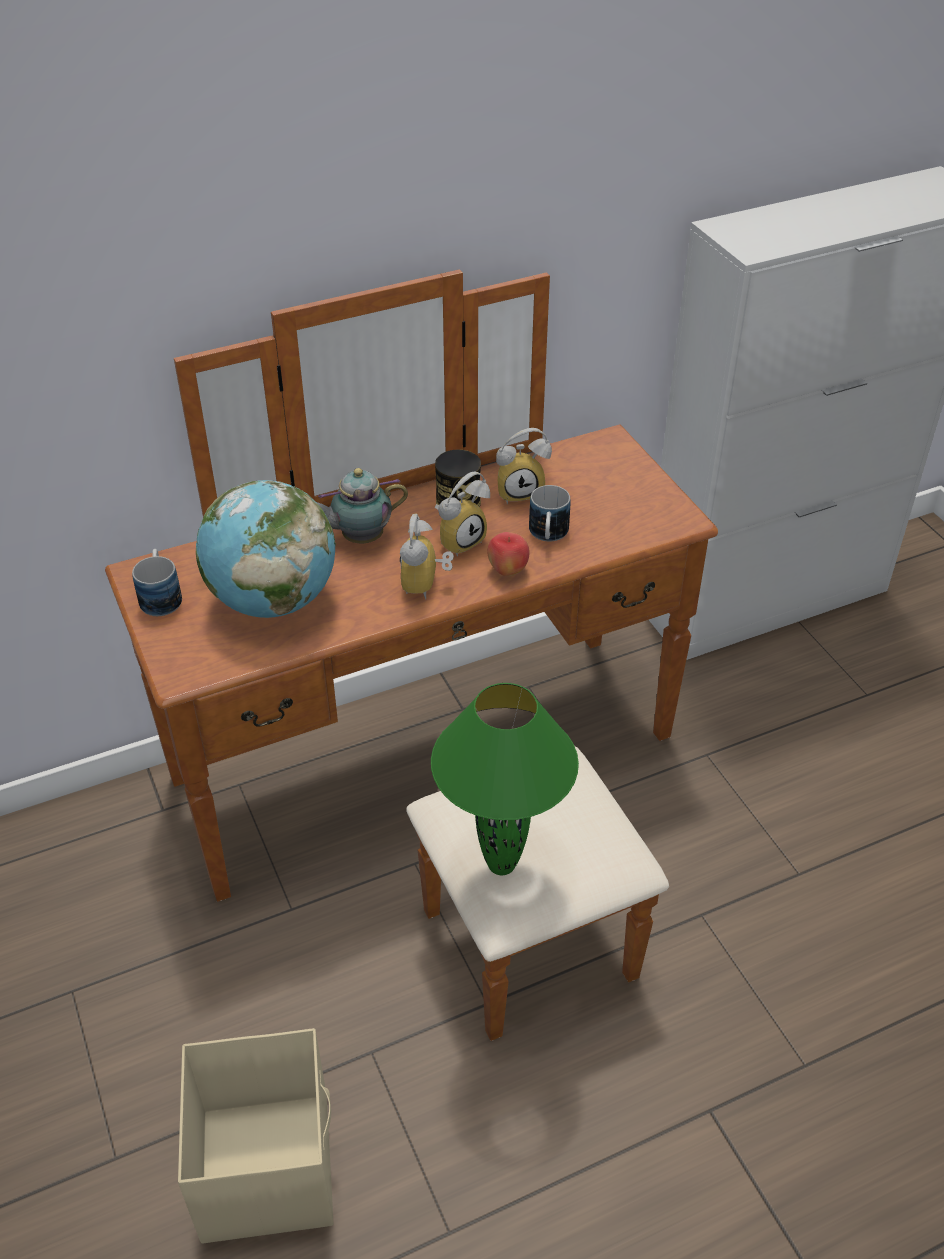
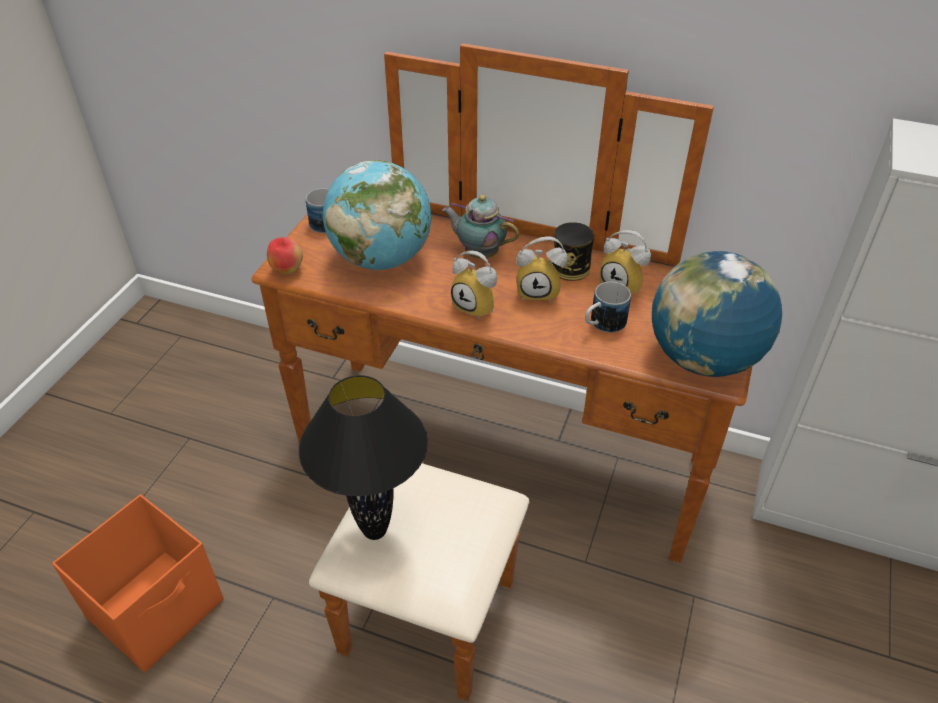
camera: 45 degrees right, 0 degrees up
beige storage box [178,1028,333,1244] -> orange storage box [52,495,224,673]
alarm clock [400,514,454,599] -> alarm clock turned 105 degrees counterclockwise [451,251,497,319]
green table lamp [431,683,579,875] -> black table lamp [299,375,428,540]
apple [487,532,530,576] -> apple moved to [267,237,303,274]
none -> globe [652,251,782,377]

